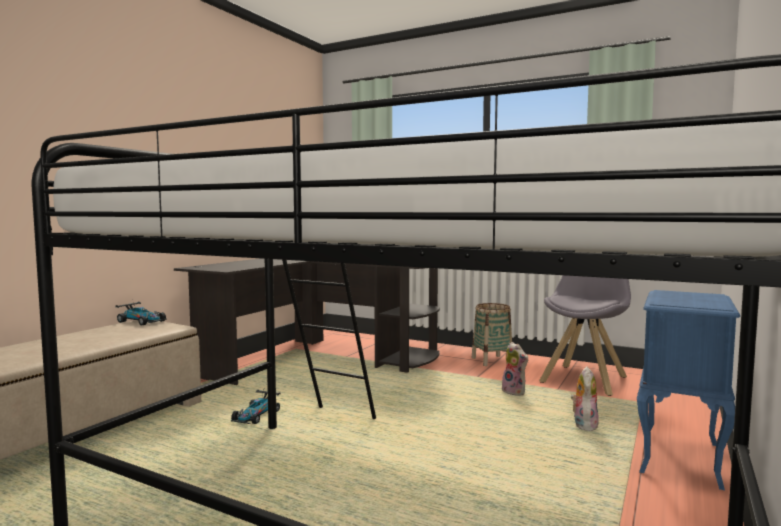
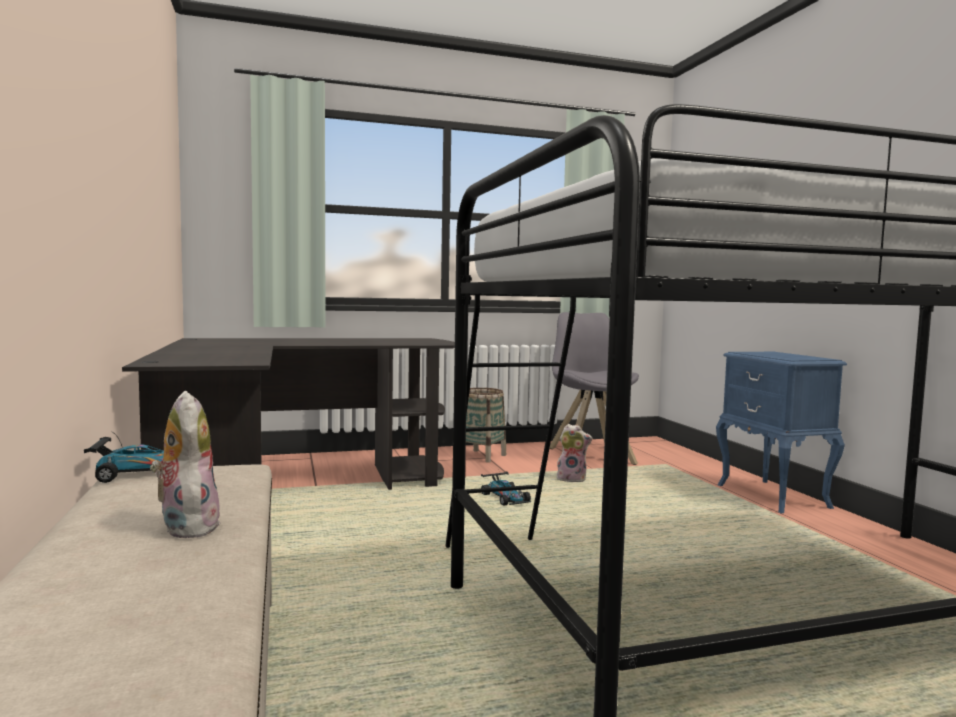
camera: 45 degrees left, 0 degrees up
toy car [231,390,281,424] -> toy car moved to [481,469,531,506]
plush toy [571,367,599,431] -> plush toy moved to [150,391,221,538]

